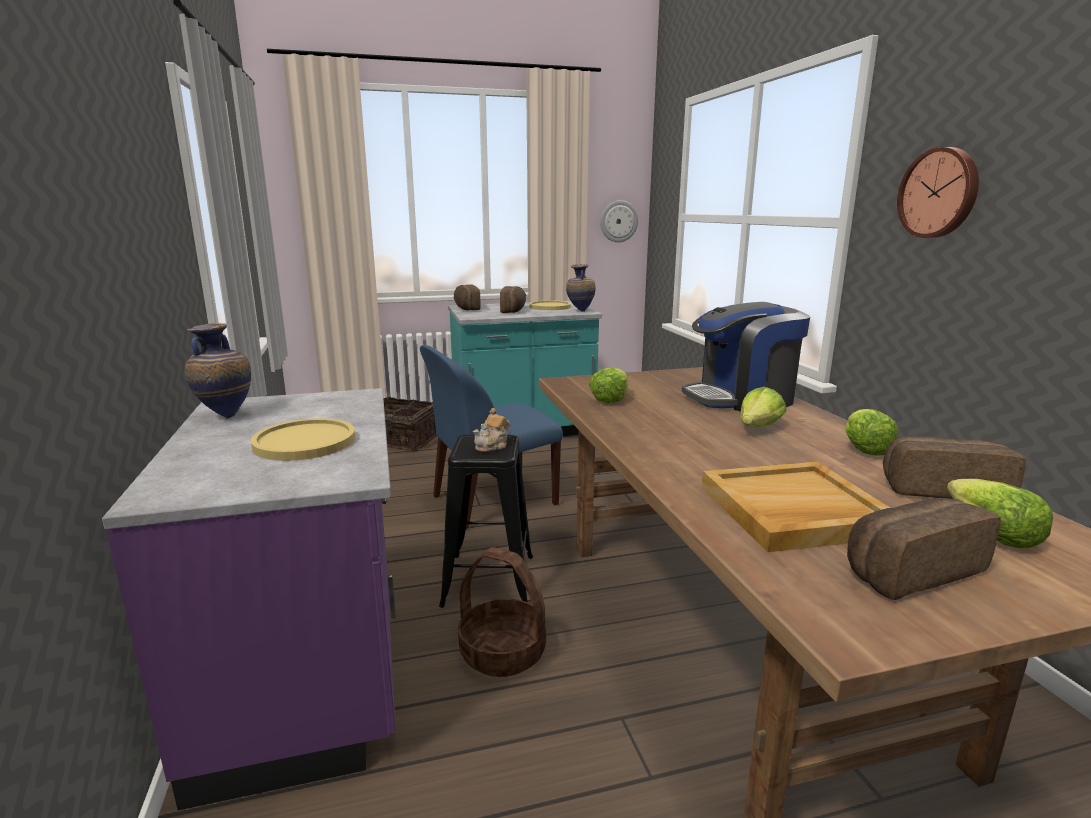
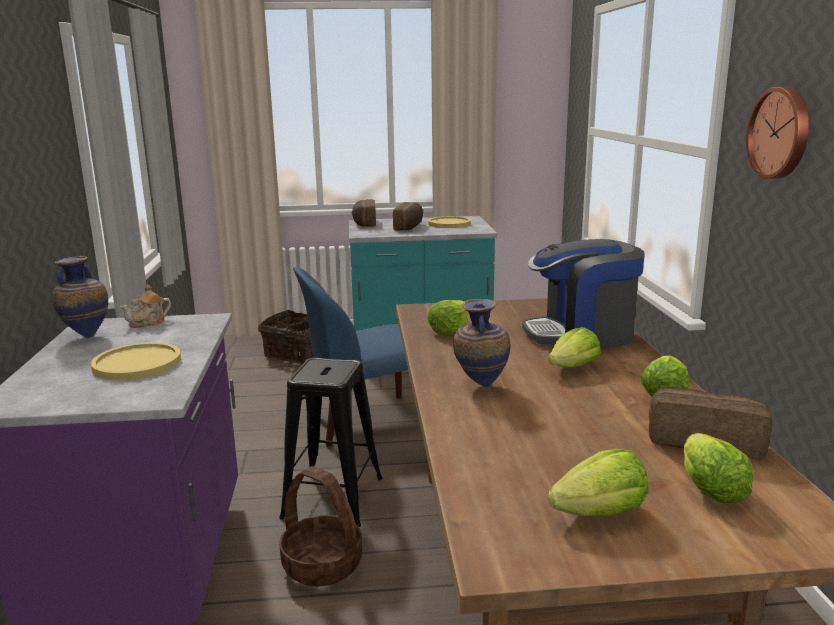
camera: 10 degrees right, 0 degrees up
teapot [473,408,510,452] -> teapot moved to [120,285,171,328]
vase [566,264,596,312] -> vase moved to [453,299,511,388]
wall clock [600,200,638,242] -> none
beige tray [702,462,890,552] -> none
bread [847,498,1001,600] -> lettuce [548,449,648,516]

